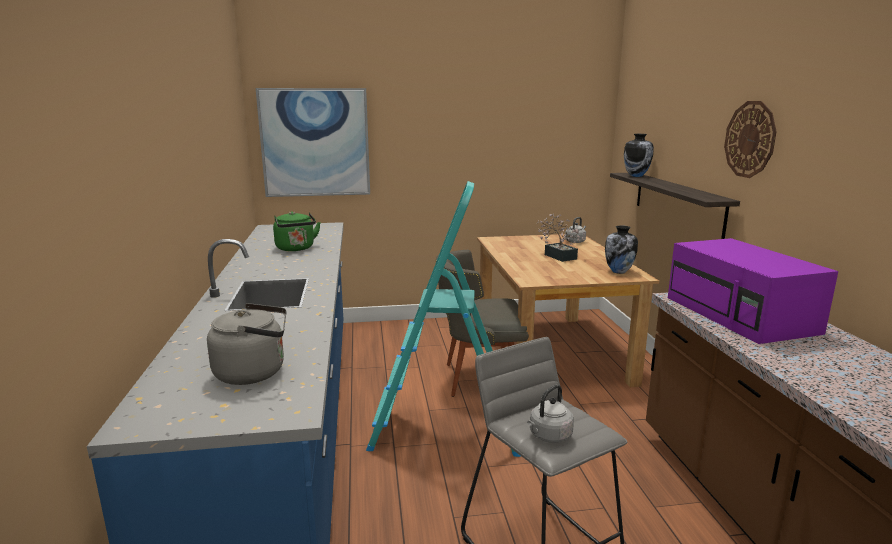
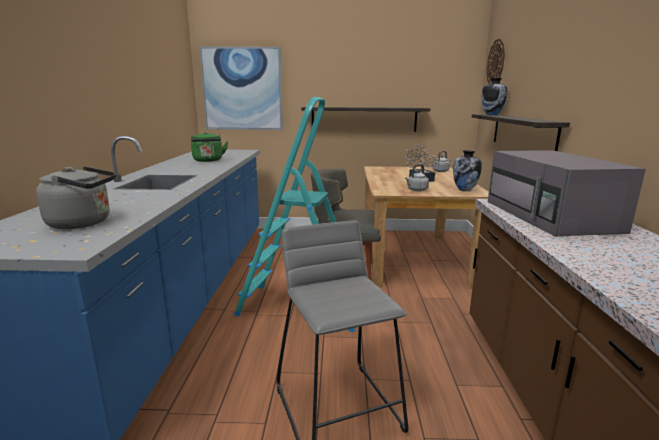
camera: 10 degrees right, 0 degrees up
grey kettle [527,385,574,443] -> grey kettle moved to [405,164,429,191]
purple microwave [668,238,838,344] -> grey microwave [488,150,646,237]
wall clock [724,101,777,178] -> wall clock moved to [486,38,505,84]
none -> shelf [301,107,430,132]

